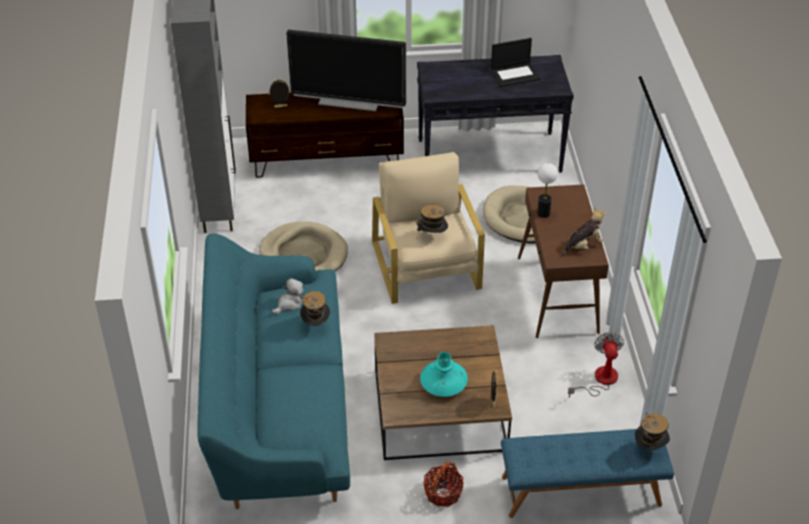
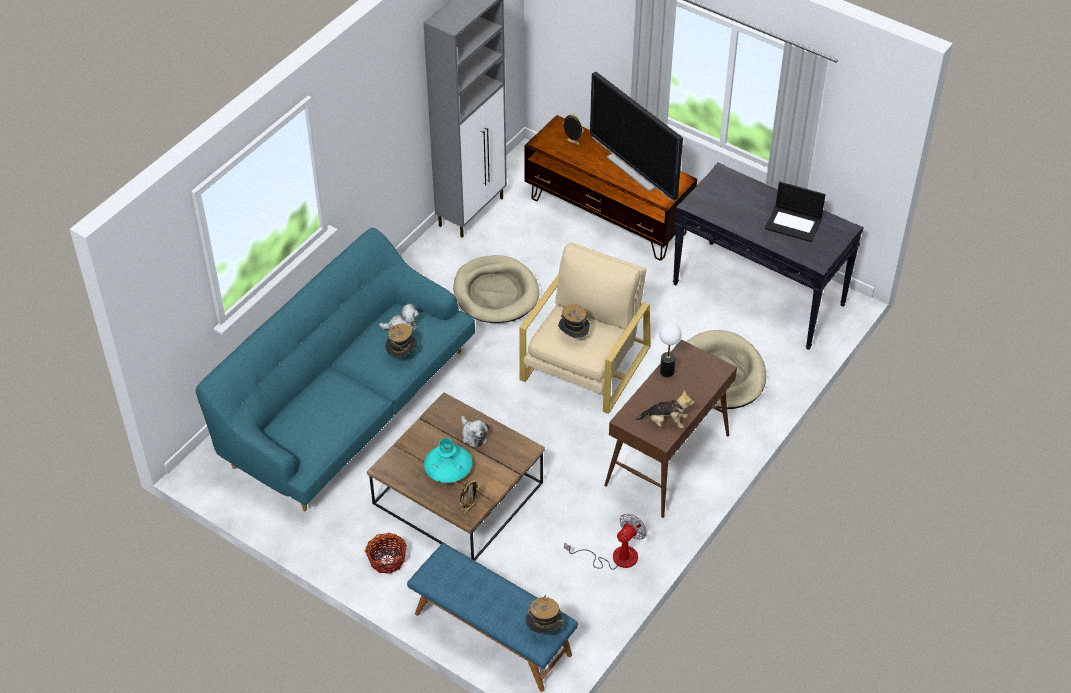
camera: 40 degrees right, 5 degrees up
none -> plush toy [461,416,489,447]

